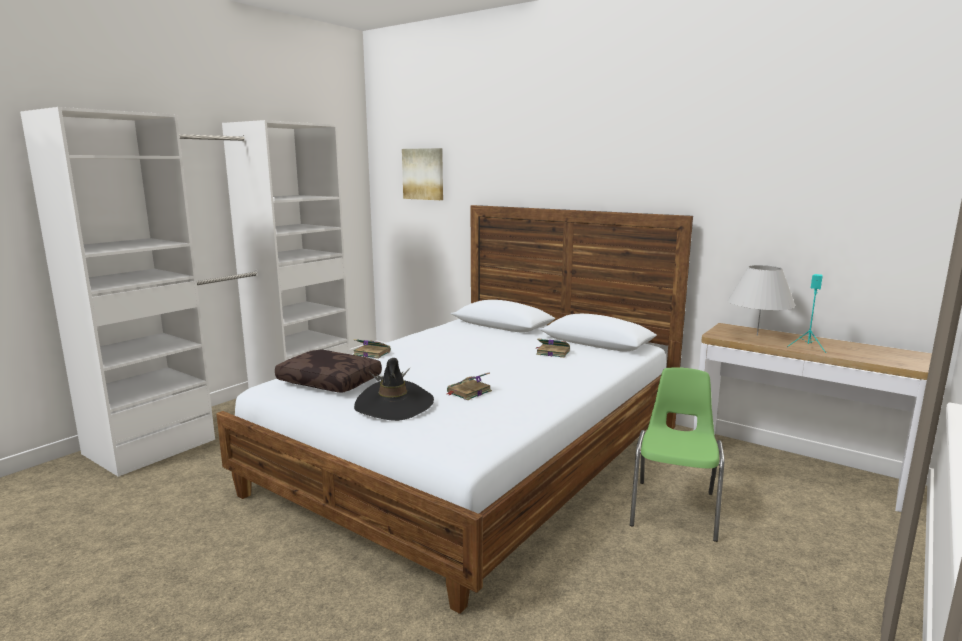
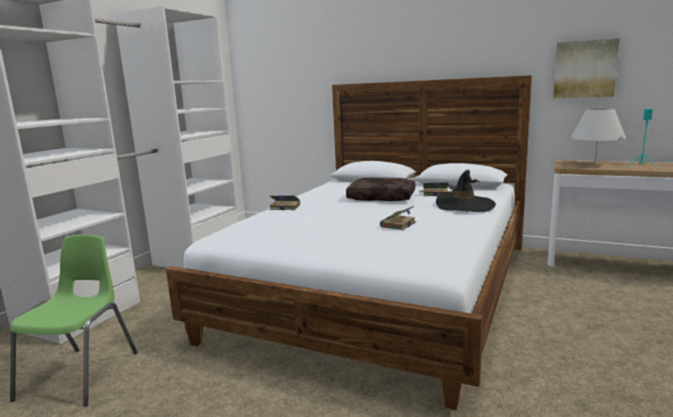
camera: 10 degrees left, 0 degrees up
brown pillow [275,349,382,393] -> brown pillow moved to [346,178,416,201]
black hat [354,358,434,421] -> black hat moved to [436,170,496,212]
picture [402,148,443,200] -> picture moved to [553,38,620,98]
green chair [630,367,724,542] -> green chair moved to [10,235,137,406]

